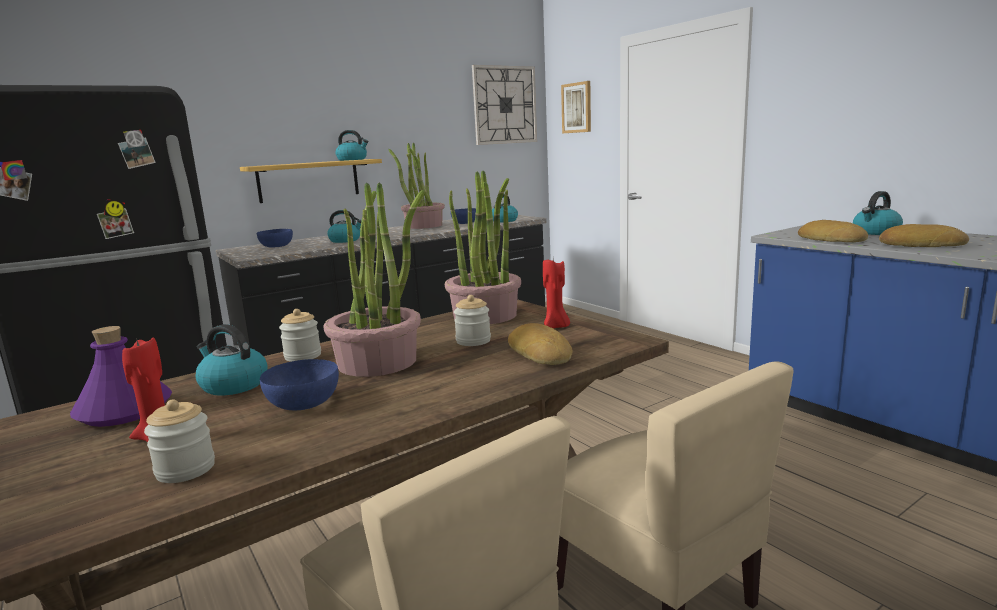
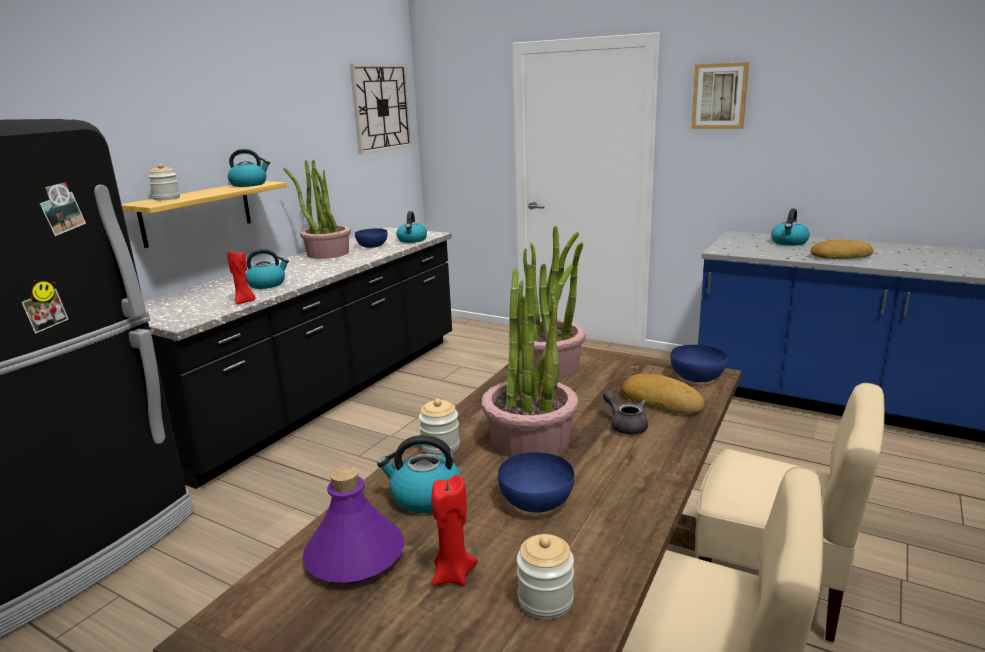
camera: 25 degrees left, 5 degrees up
blue bowl [257,229,293,248] -> blue bowl moved to [670,345,727,382]
jar [454,295,491,346] -> jar moved to [148,164,180,200]
red candle [543,257,570,328] -> red candle moved to [227,251,255,304]
picture [561,81,591,133] -> picture moved to [691,62,749,129]
bread [798,220,868,242] -> none
none -> grey teapot [603,391,648,434]

